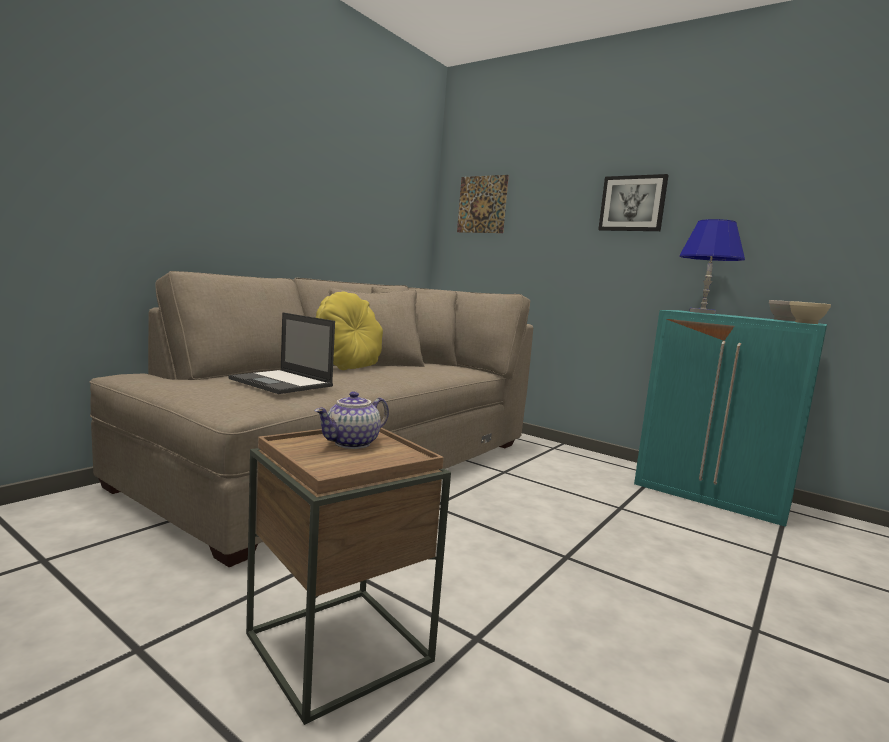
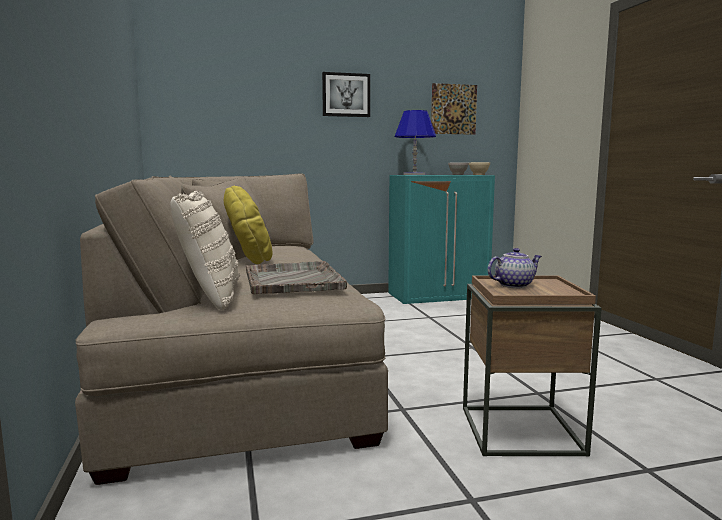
camera: 50 degrees left, 0 degrees up
laptop [228,312,335,394] -> grey tray [246,261,347,294]
teapot [315,391,389,449] -> teapot turned 105 degrees counterclockwise [488,248,542,288]
picture [457,175,509,233] -> picture moved to [431,83,477,135]
none -> beige pillow [170,191,240,310]

